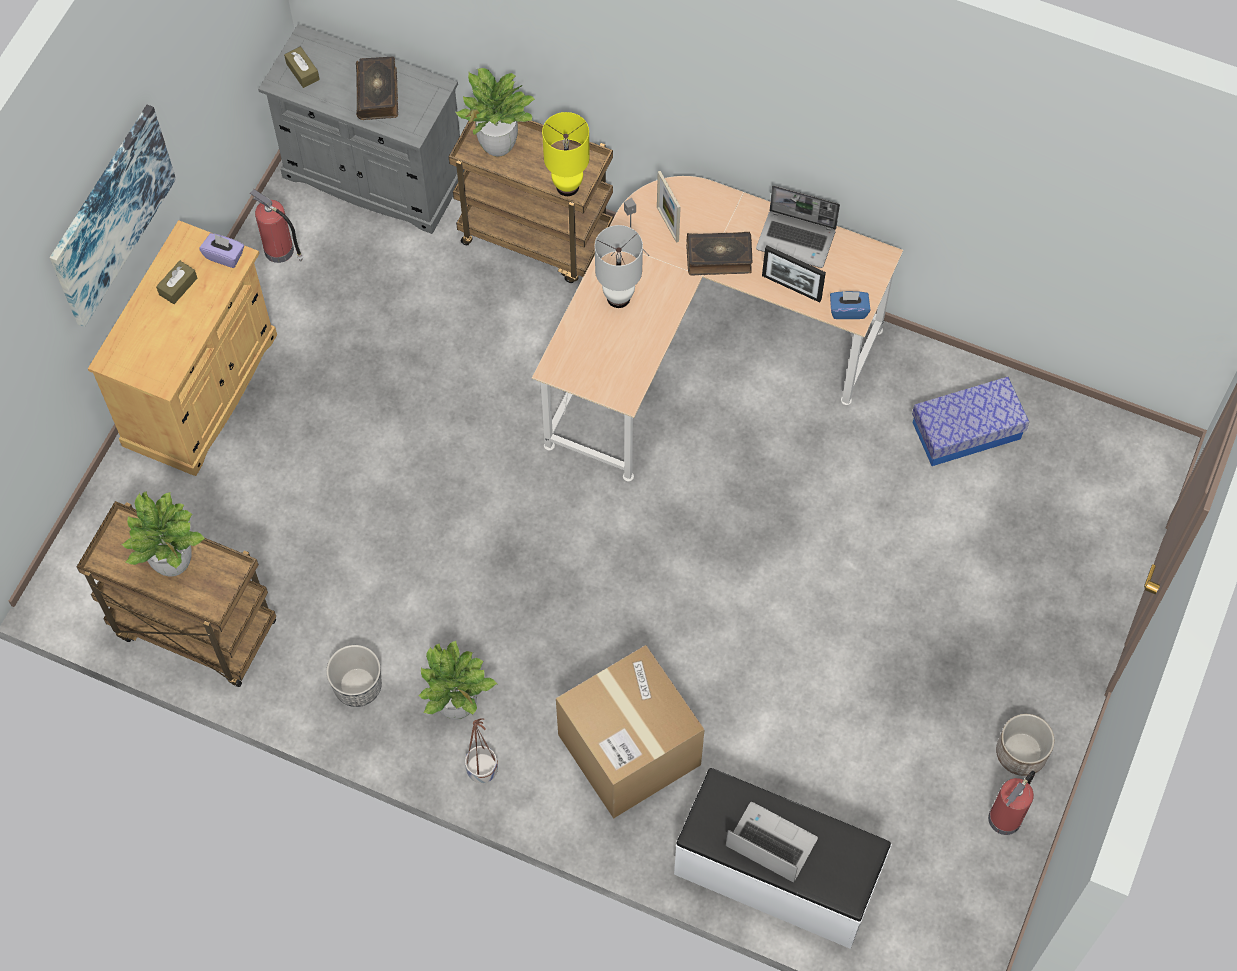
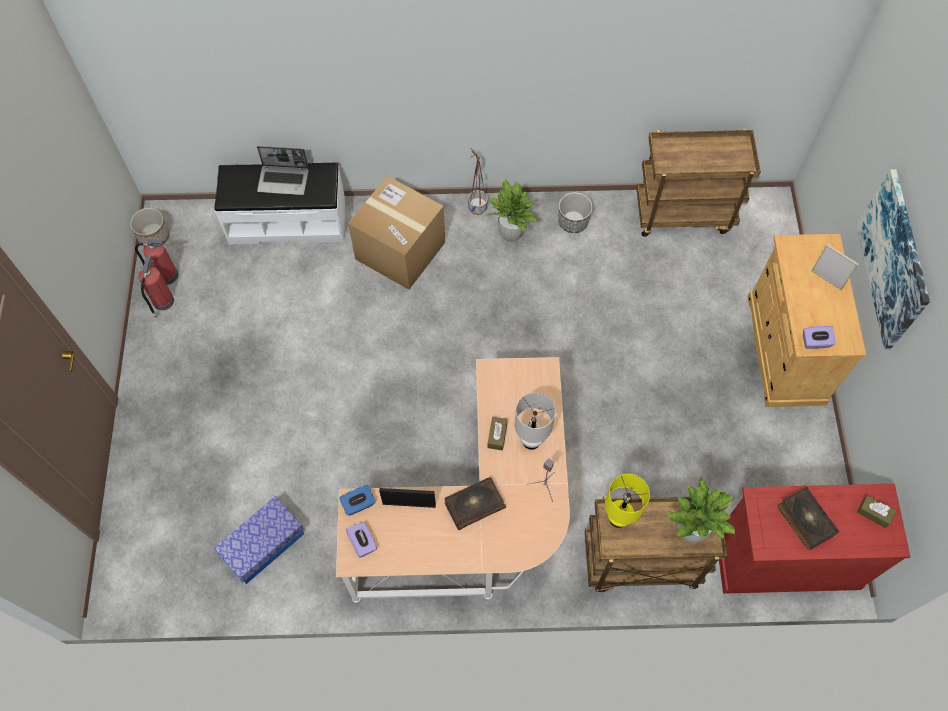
camera: 155 degrees right, 0 degrees up
potted plant [122,491,206,577] -> none
brown tissue box [156,261,197,304] -> brown tissue box moved to [487,417,508,450]
fire extinguisher [250,189,303,263] -> fire extinguisher moved to [135,240,178,285]
grey cabinet [258,24,465,234] -> red cabinet [719,484,911,594]
picture frame [657,171,681,243] -> picture frame moved to [812,244,858,290]
laptop [756,185,840,268] -> none
planter [996,714,1054,776] -> planter moved to [130,208,170,246]
none -> purple tissue box [346,522,377,558]

